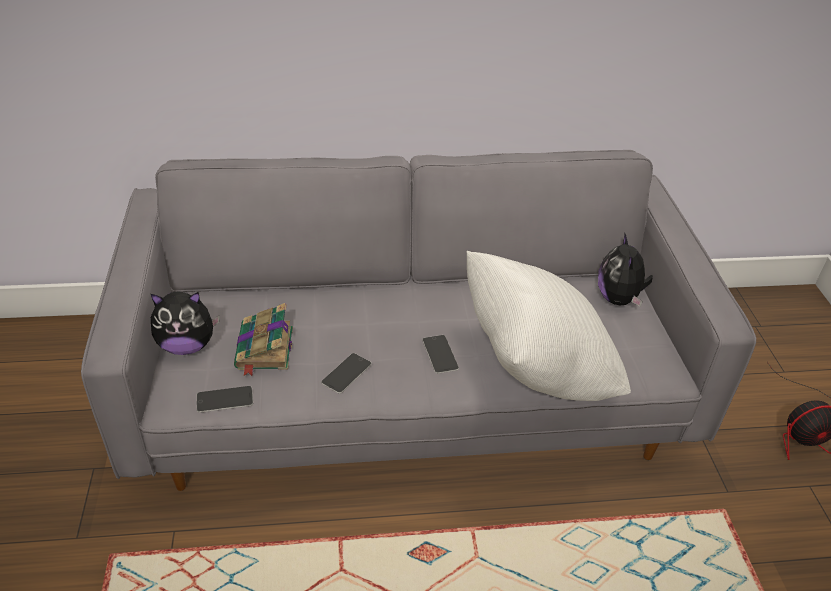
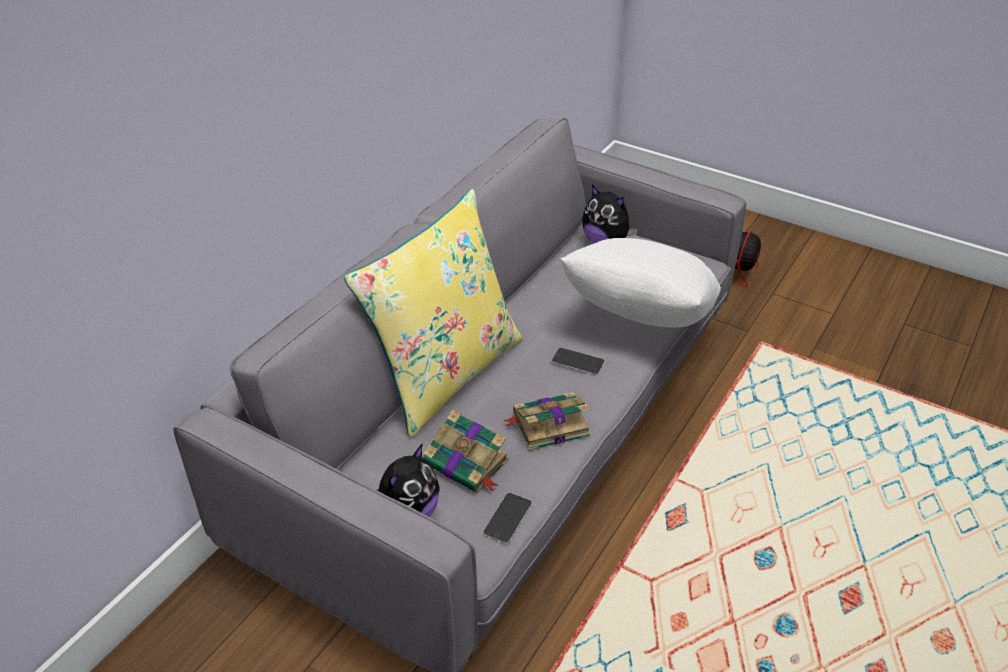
camera: 50 degrees left, 0 degrees up
phone [321,353,372,394] -> book [504,392,591,451]
none -> yellow pillow [344,189,522,438]

